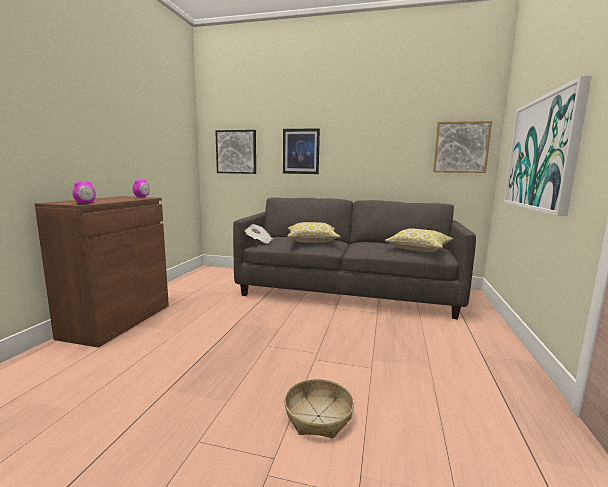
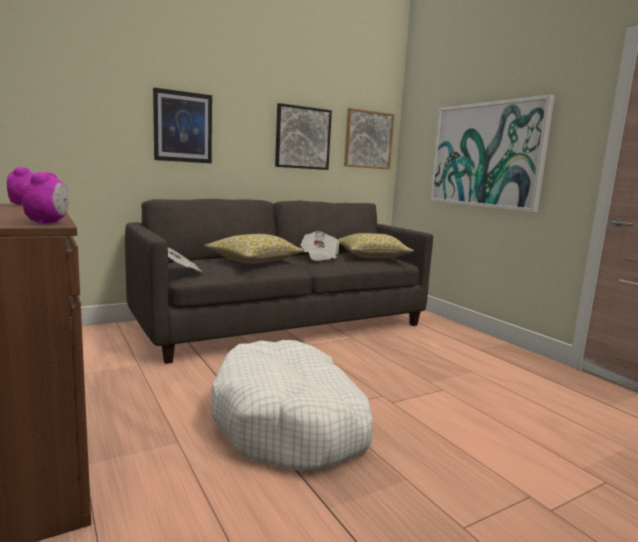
camera: 45 degrees left, 0 degrees up
picture [215,130,256,174] -> picture moved to [275,103,332,170]
basket [284,379,354,439] -> none
none -> white dog bed [211,340,373,471]
none -> newspaper [300,231,340,261]

